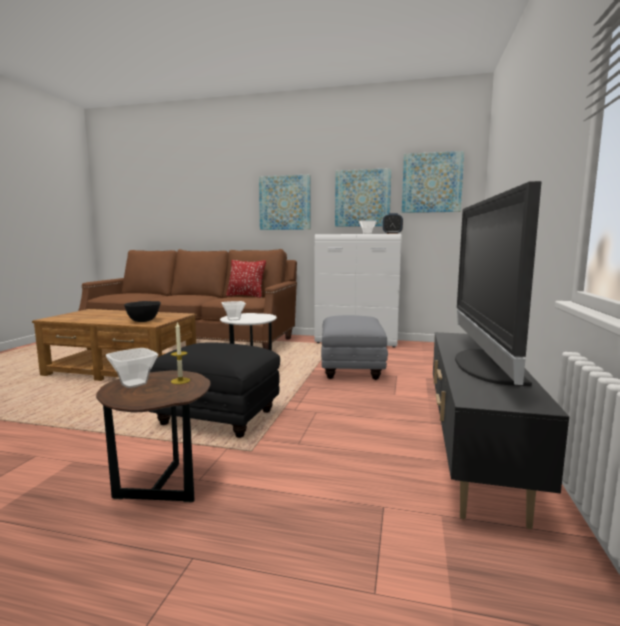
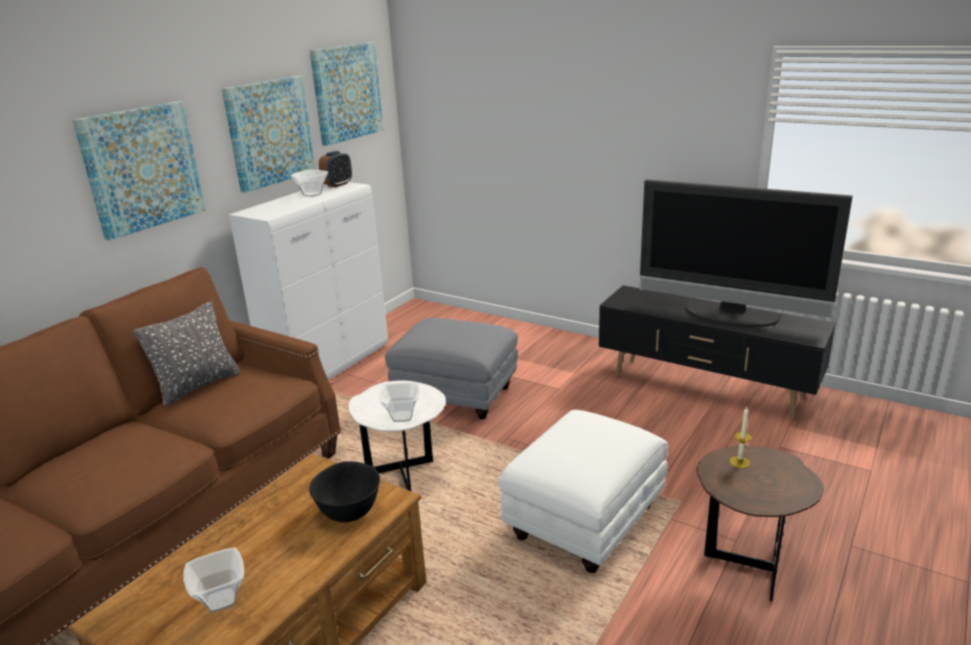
camera: 70 degrees left, 15 degrees up
bowl [106,348,158,388] -> bowl moved to [184,547,244,613]
black ottoman [148,342,280,438] -> white ottoman [499,410,668,573]
red pillow [226,260,266,298] -> grey pillow [133,301,240,407]

